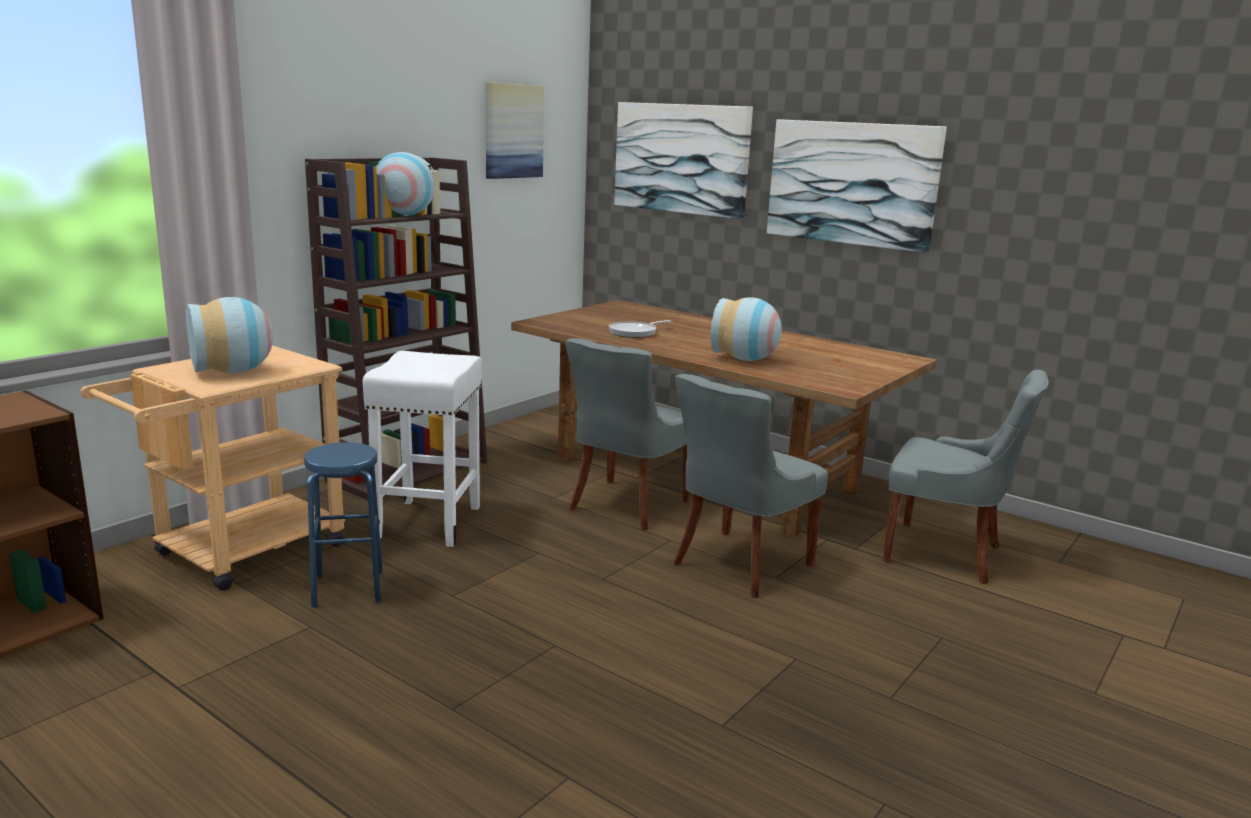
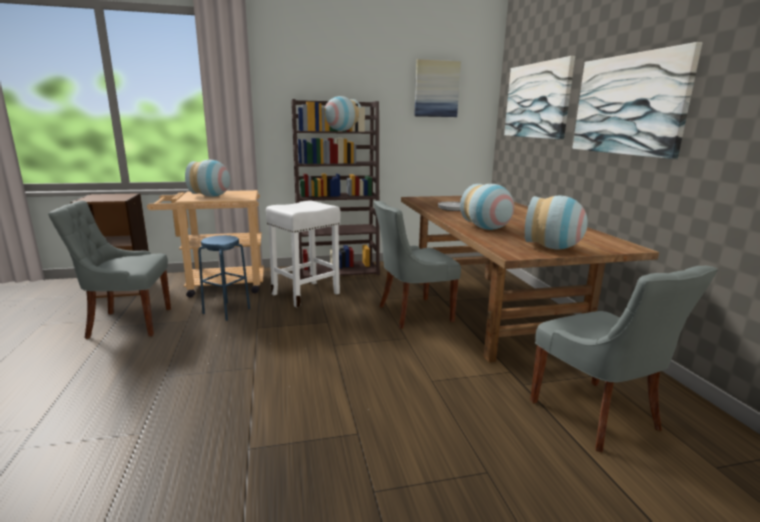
camera: 40 degrees right, 0 degrees up
grey chair [673,374,828,598] -> grey chair moved to [48,201,171,339]
none -> vase [525,196,588,249]

